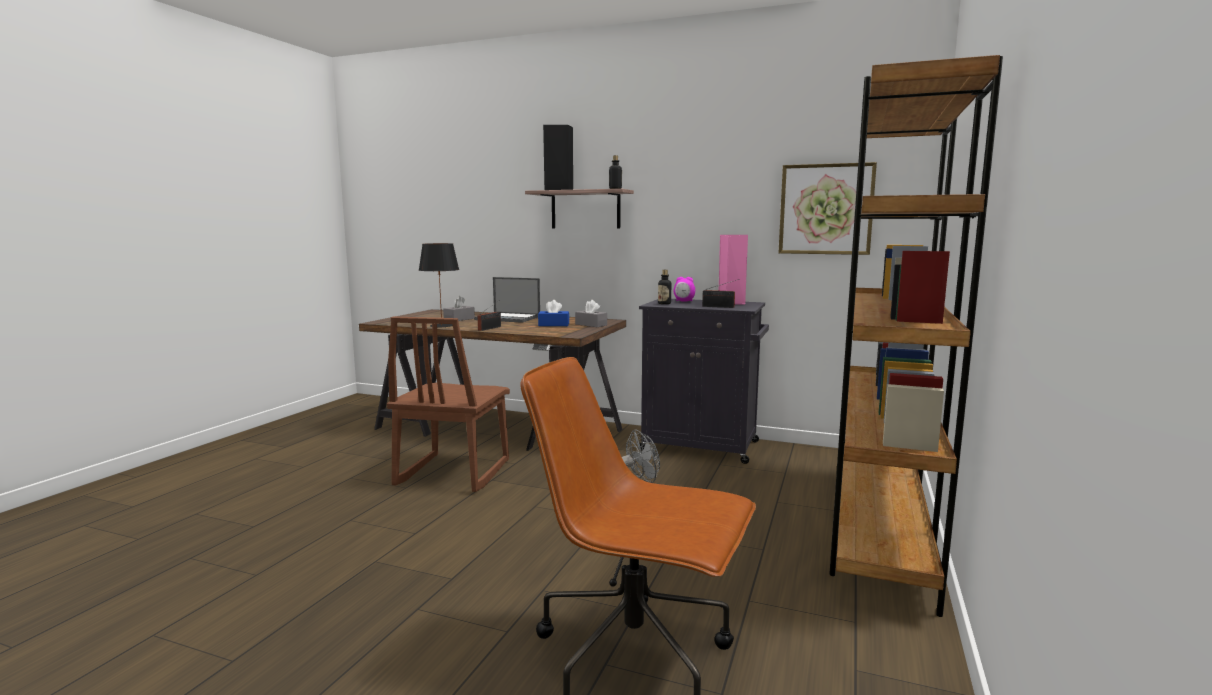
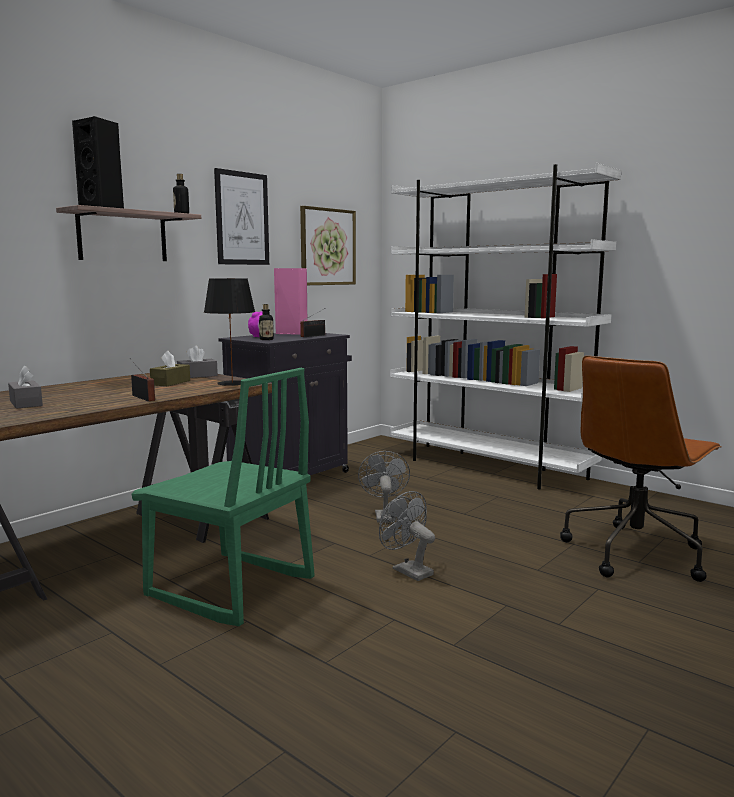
camera: 70 degrees left, 0 degrees up
brown chair [387,316,510,492] -> green chair [132,368,315,626]
black table lamp [419,243,459,327] -> black table lamp moved to [204,278,255,386]
laptop [474,277,540,323] -> none
blue tissue box [538,300,569,326] -> brown tissue box [150,351,190,386]
brown bookcase [829,55,1003,617] -> white bookcase [390,163,621,489]
none -> picture [214,168,269,265]
none -> grey fan [379,491,435,581]

